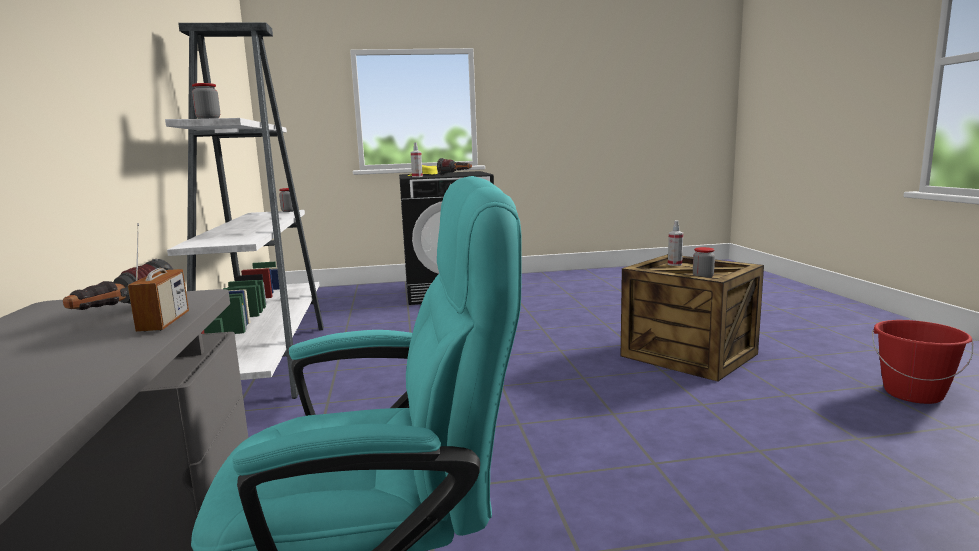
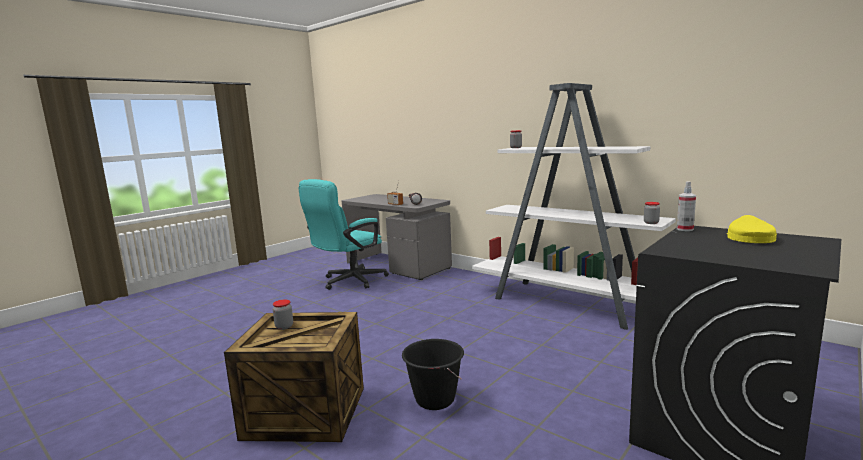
camera: 140 degrees right, 0 degrees up
flashlight [437,158,472,175] -> none
spray bottle [668,220,683,266] -> none
red bucket [872,320,973,404] -> none
none -> black bucket [402,339,464,410]

